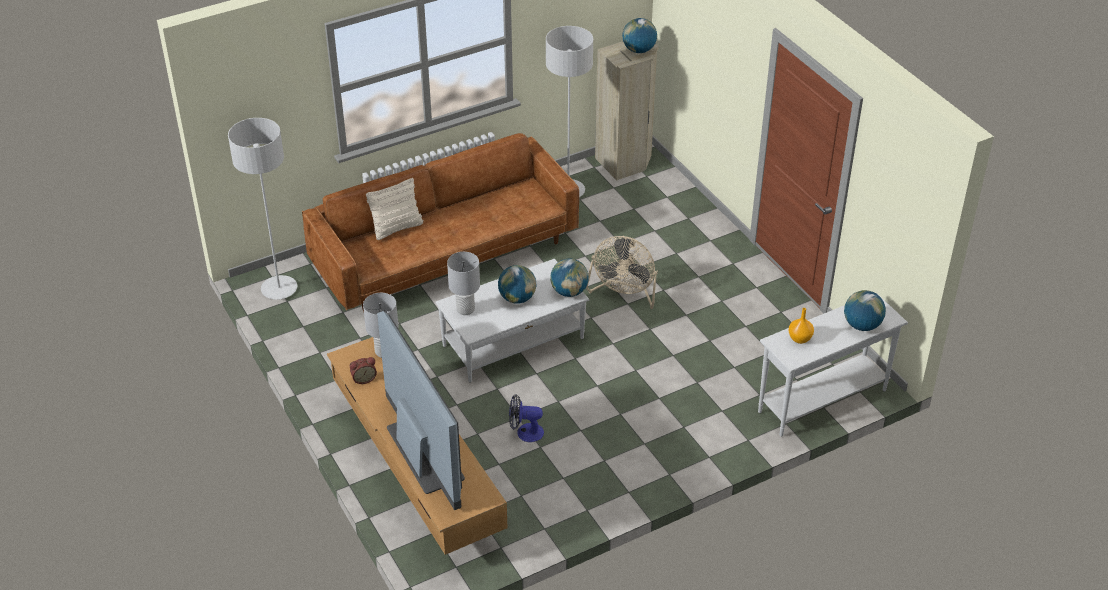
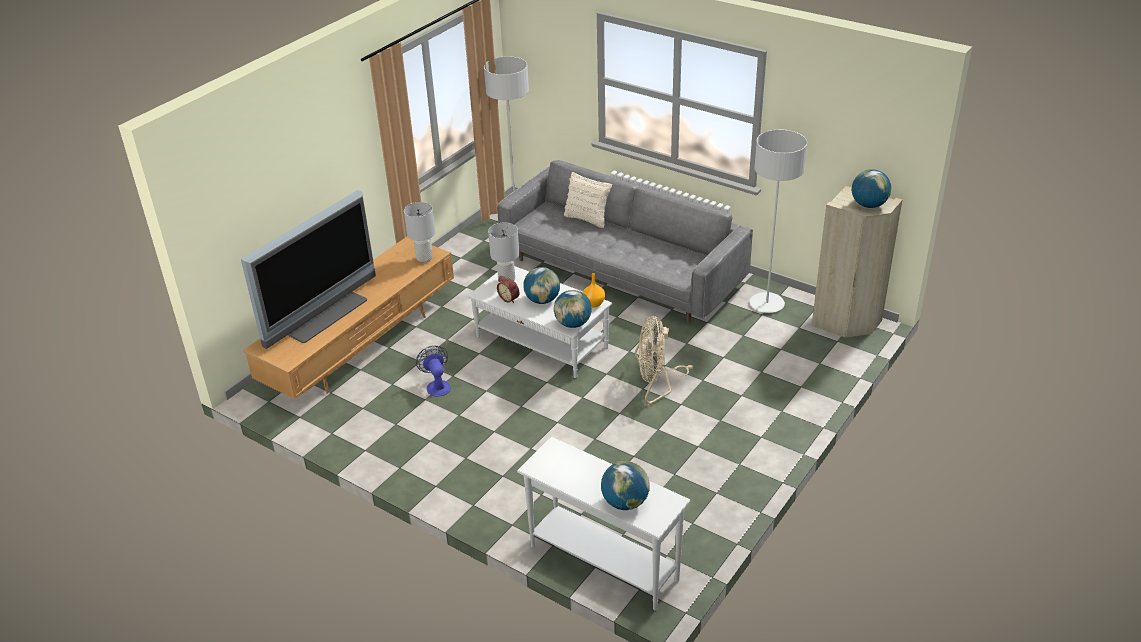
camera: 65 degrees right, 5 degrees down
brown sofa [302,133,579,312] -> grey sofa [497,160,753,323]
alarm clock [350,357,377,384] -> alarm clock moved to [497,276,519,303]
orange vase [789,308,814,344] -> orange vase moved to [583,273,605,307]

